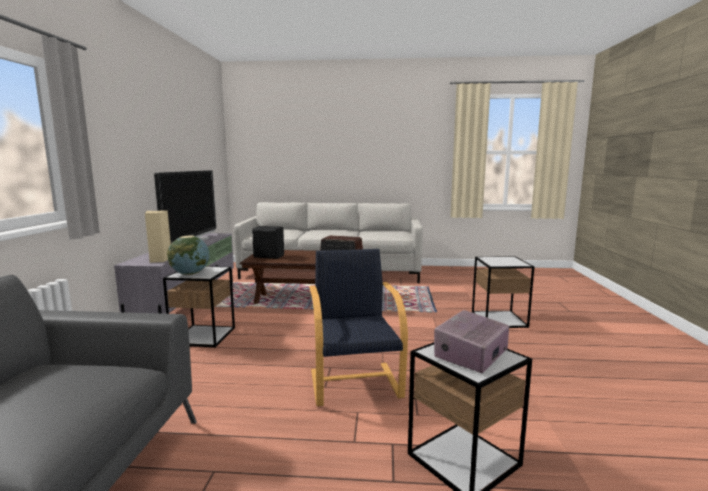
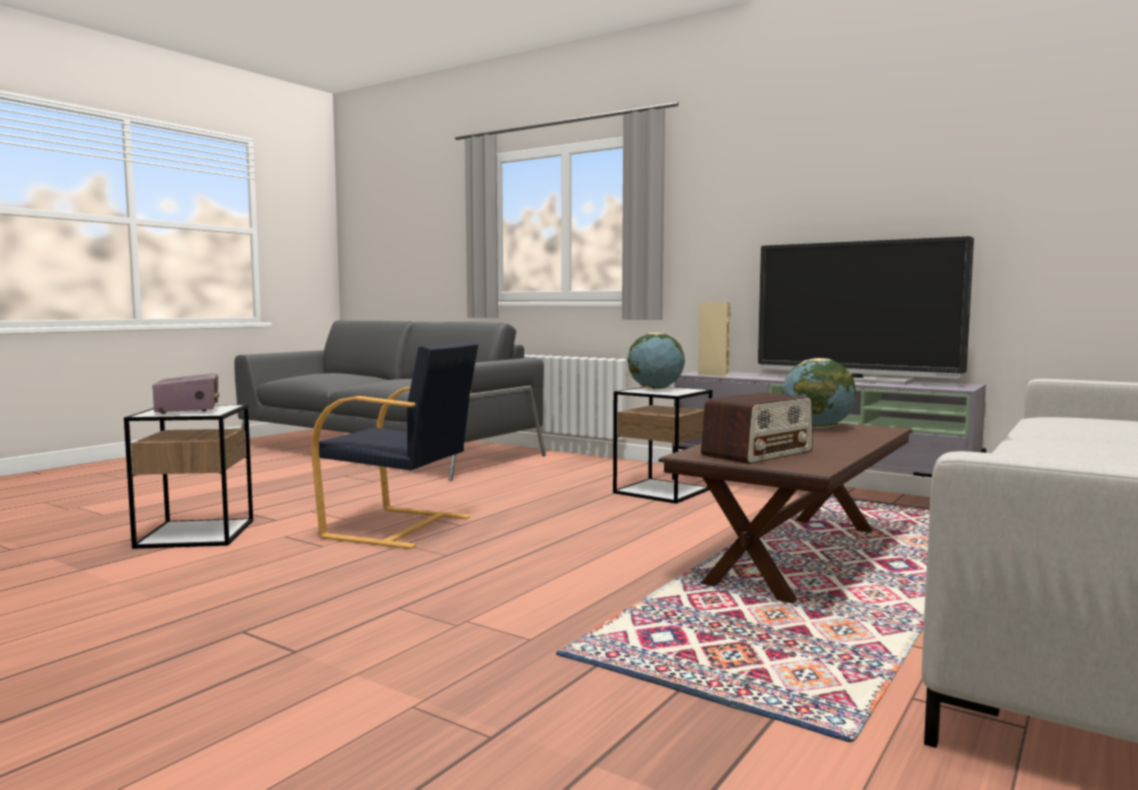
camera: 120 degrees right, 5 degrees down
black speaker [252,226,284,259] -> globe [782,358,856,428]
side table [472,256,534,328] -> none

